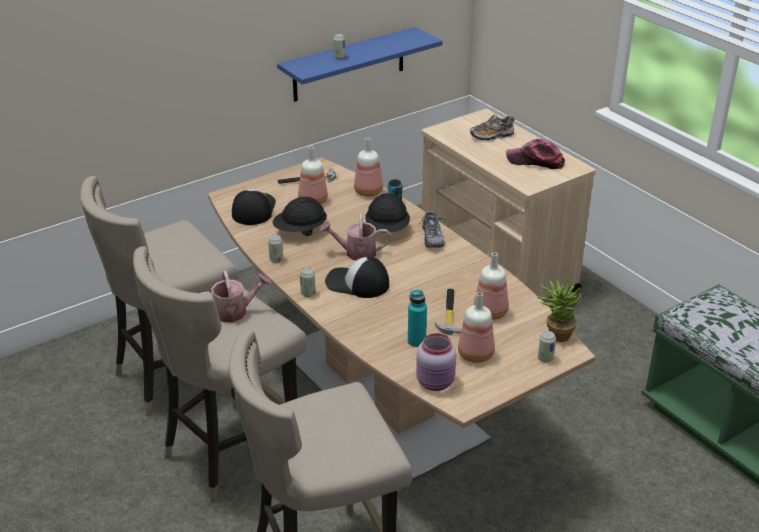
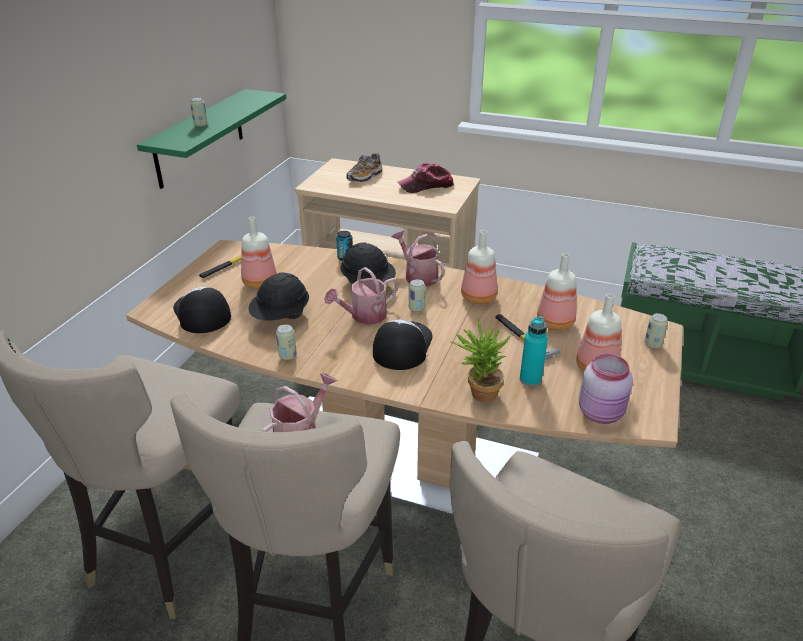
camera: 35 degrees left, 0 degrees up
blue shelf [277,27,443,102] -> green shelf [137,89,286,189]
can [300,267,316,297] -> can moved to [409,279,426,312]
cap [325,257,389,298] -> cap turned 120 degrees clockwise [373,319,433,370]
bottle [354,138,383,197] -> bottle moved to [461,230,497,304]
shoe [419,210,447,248] -> watering can [392,230,445,286]
potted plant [537,275,582,342] -> potted plant moved to [451,319,512,402]

